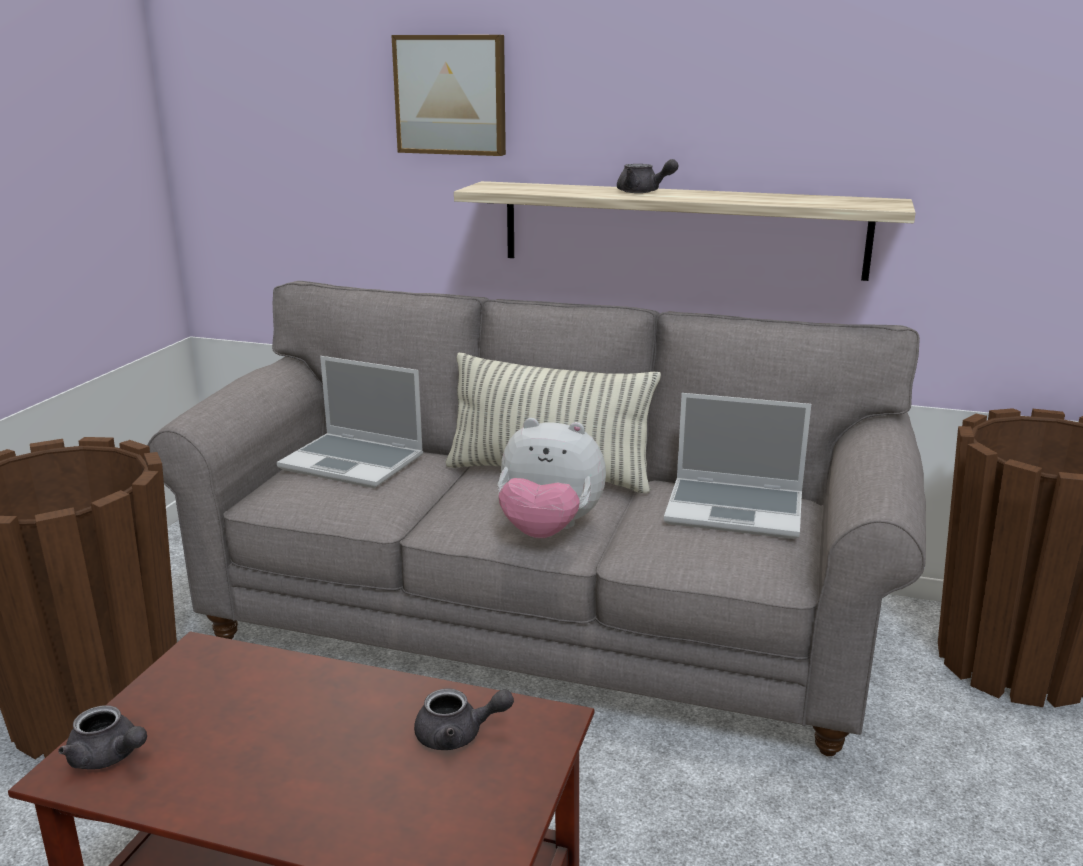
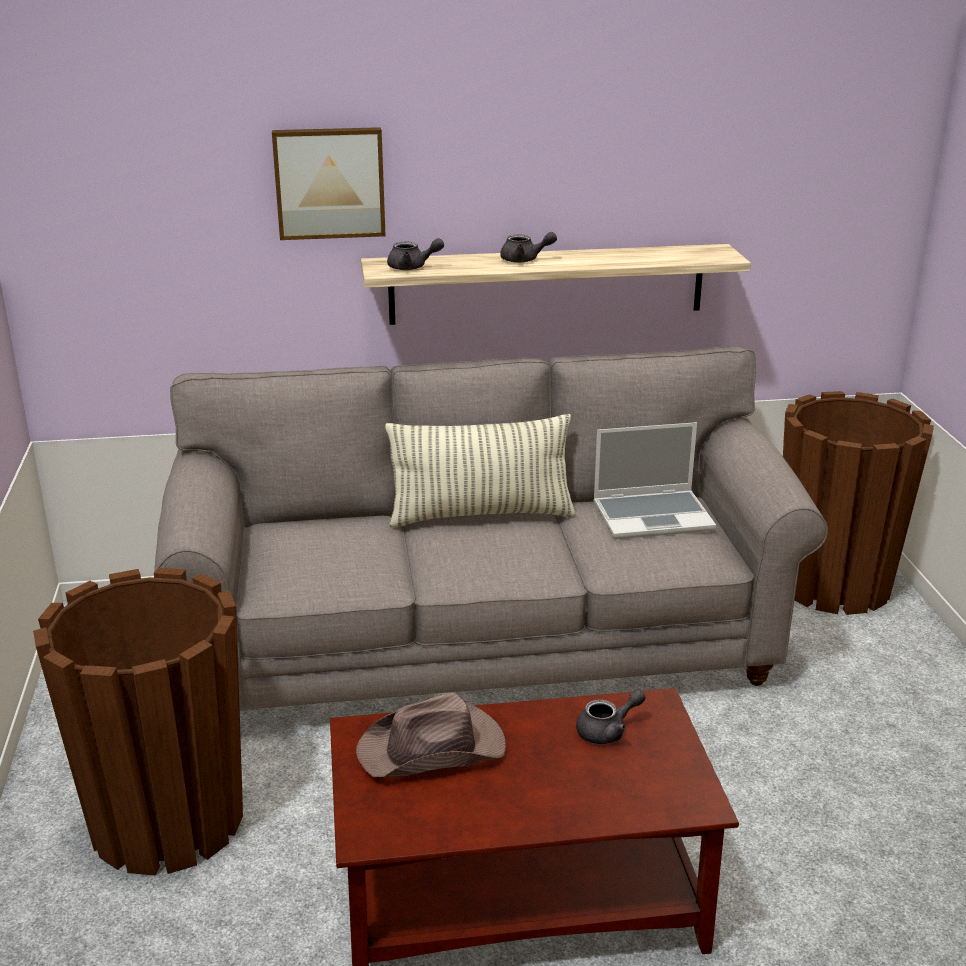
camera: 25 degrees left, 5 degrees up
grey teapot [58,705,147,770] -> grey teapot moved to [387,238,444,270]
laptop [277,356,423,488] -> none
plush toy [498,418,606,538] -> none
none -> brown hat [356,693,506,777]

